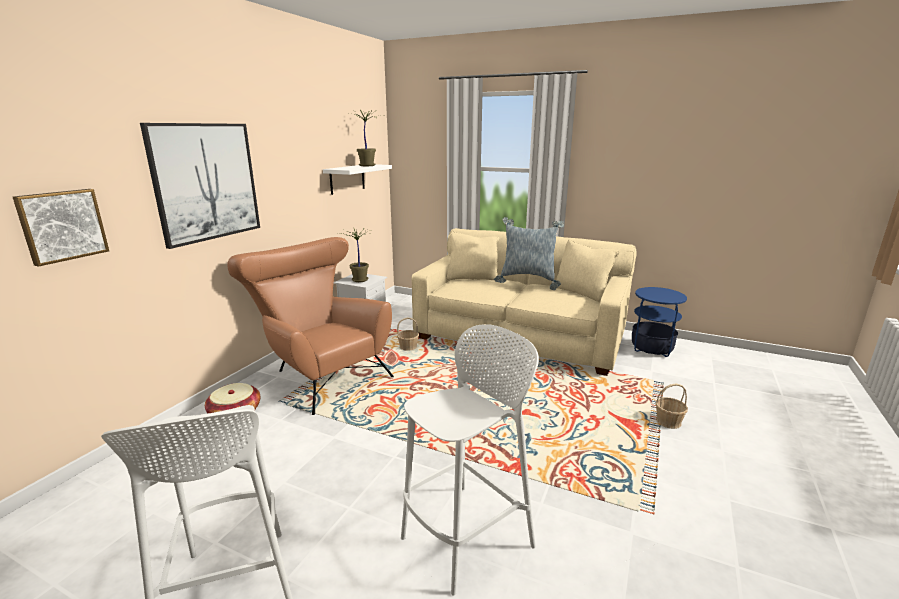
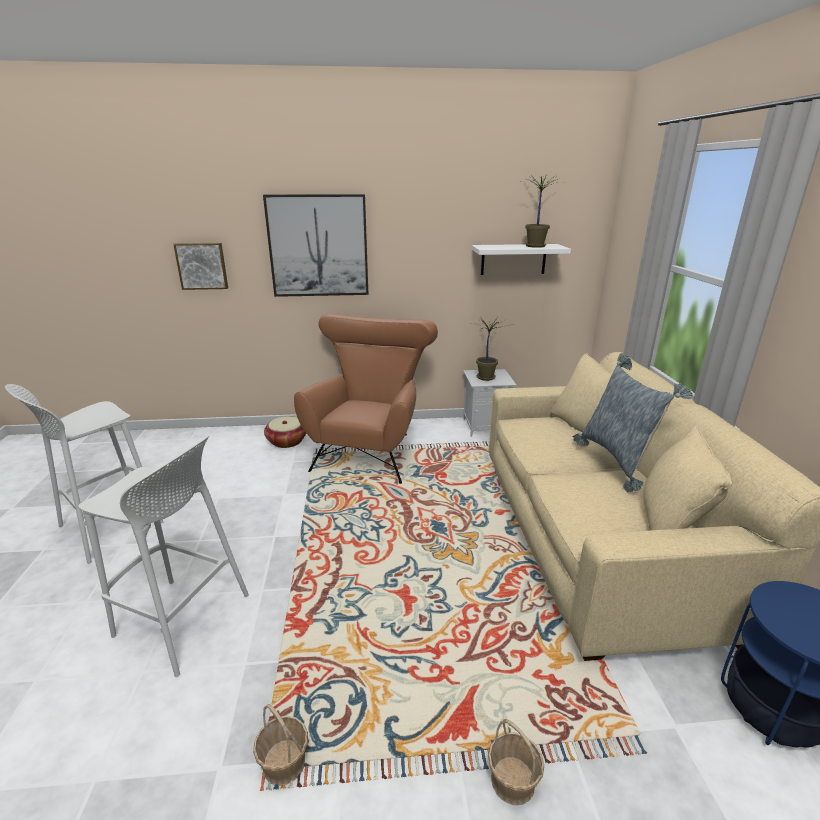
camera: 60 degrees right, 5 degrees up
basket [397,318,419,351] -> basket moved to [253,704,308,786]

